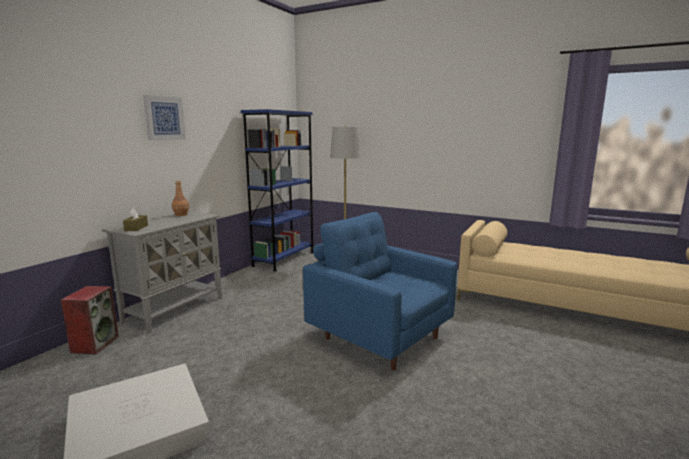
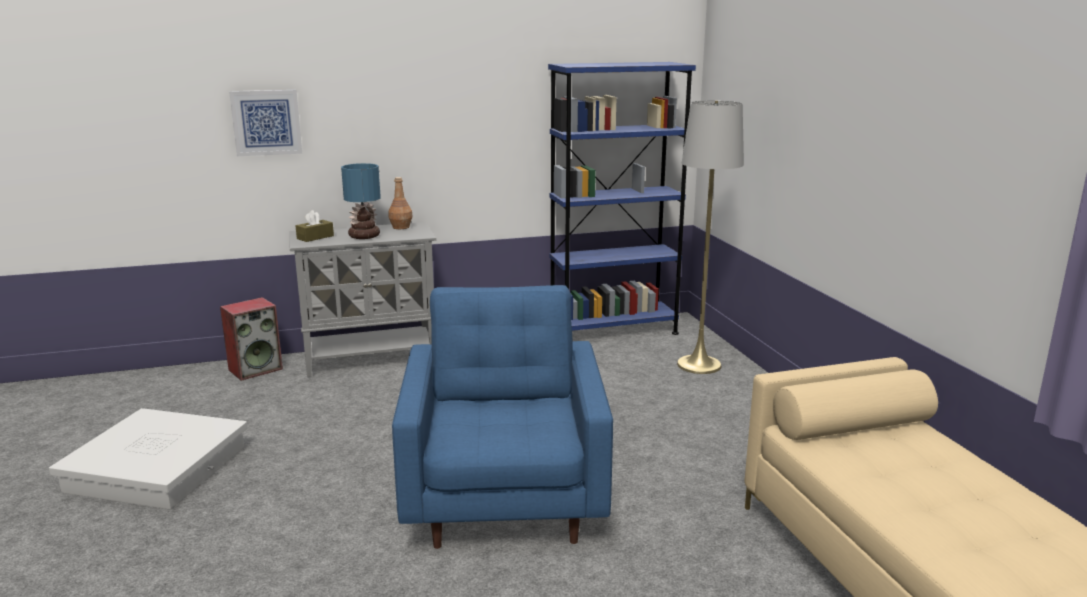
camera: 45 degrees right, 5 degrees up
picture [143,95,186,140] -> picture moved to [229,90,302,156]
none -> table lamp [341,163,381,239]

